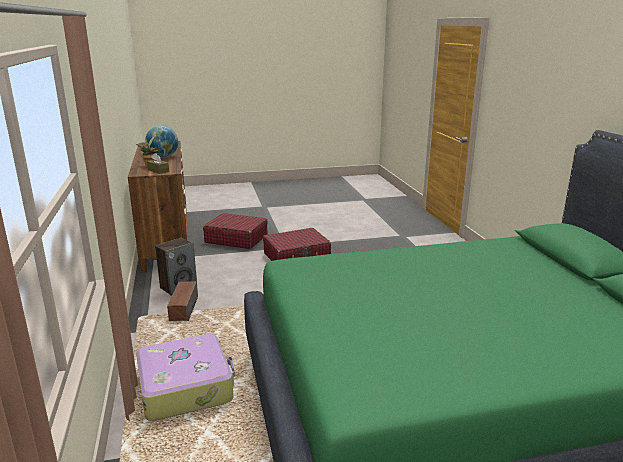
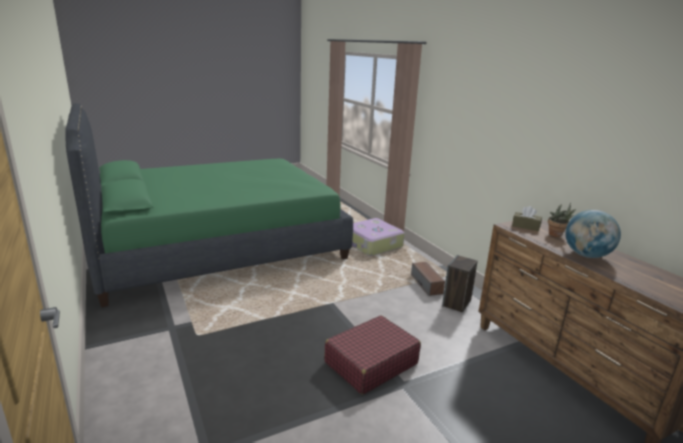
camera: 165 degrees right, 0 degrees up
red suitcase [203,213,268,249] -> none

